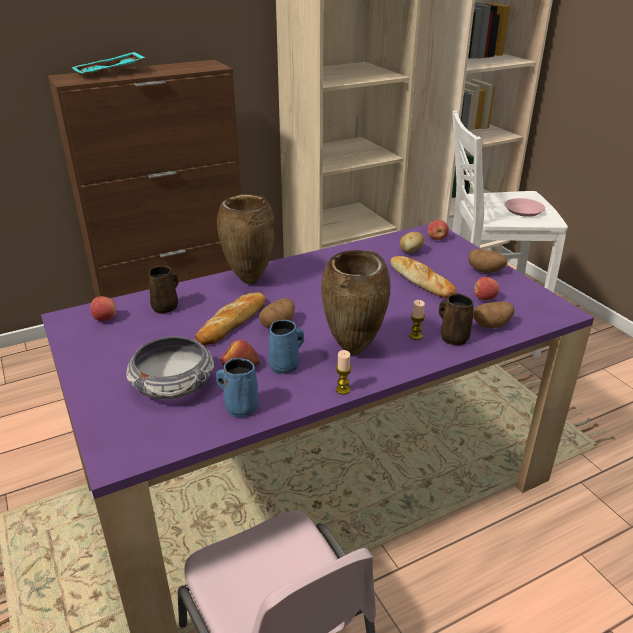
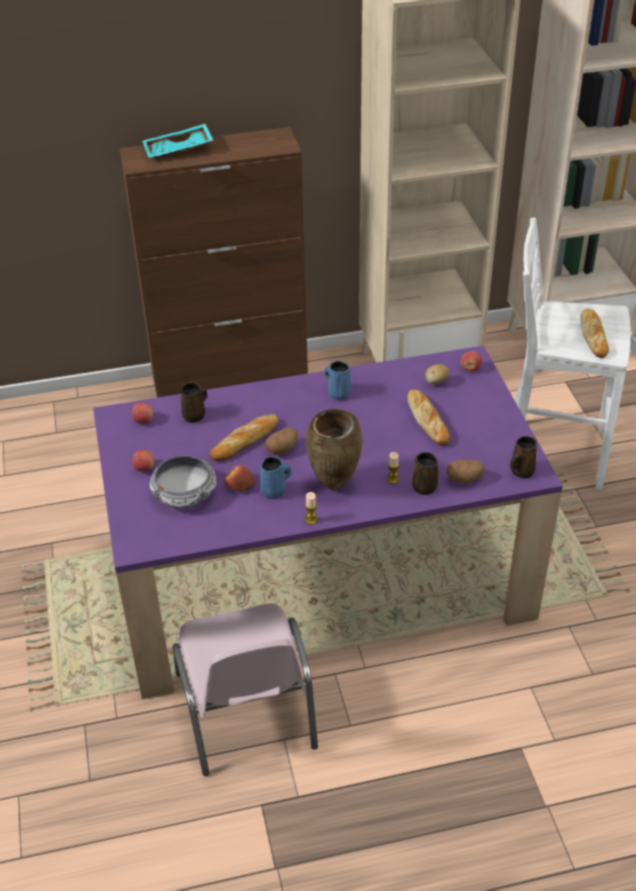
camera: 15 degrees right, 10 degrees up
blue mug [216,358,259,417] -> blue mug moved to [325,360,351,400]
brown vase [217,194,275,284] -> none
potato [468,249,507,273] -> none
apple [474,277,499,300] -> apple moved to [132,449,154,471]
pink plate [505,198,545,217] -> bread [580,308,609,358]
none -> brown mug [510,436,537,478]

